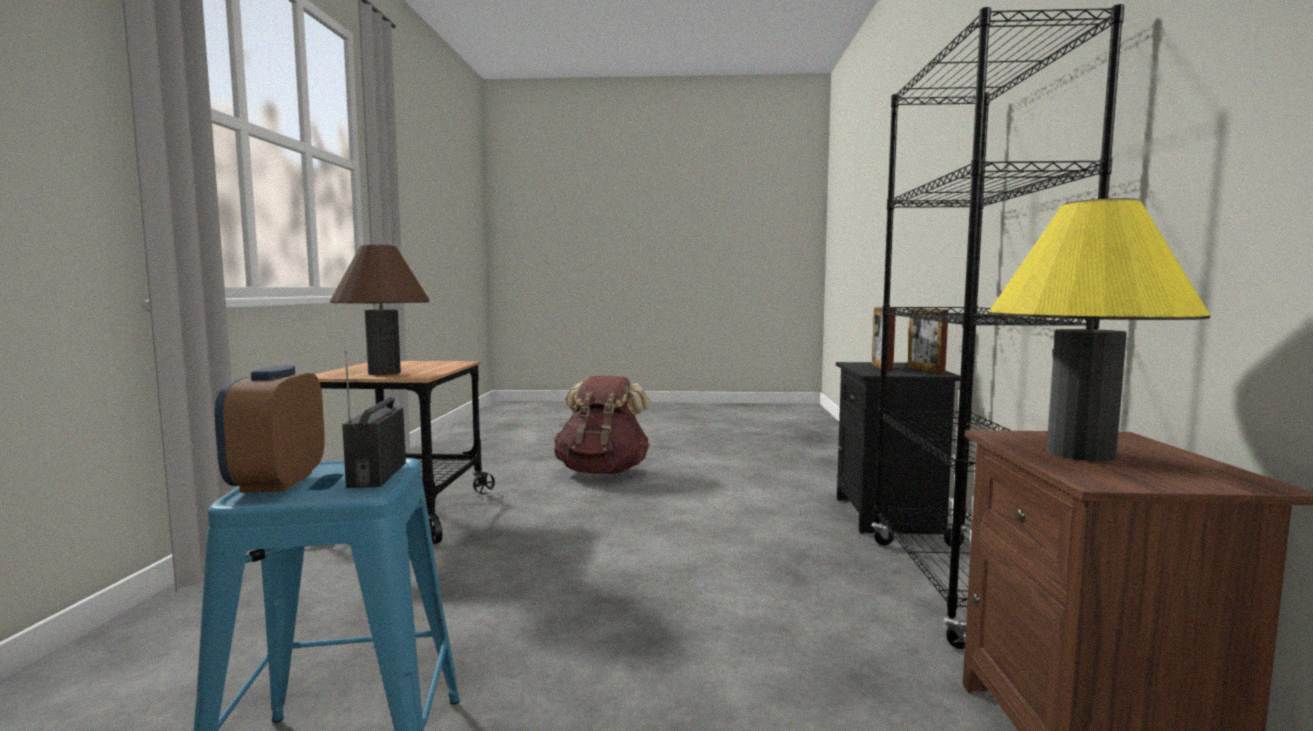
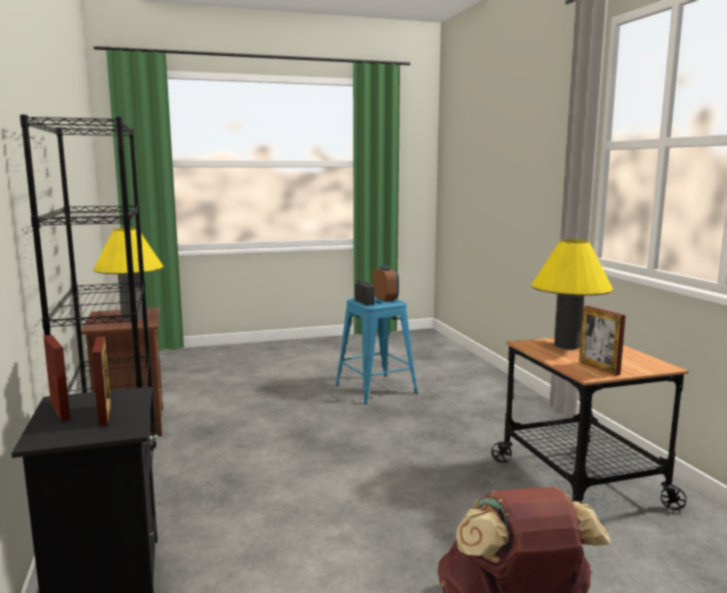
camera: 160 degrees right, 5 degrees up
brown table lamp [329,244,430,375] -> yellow table lamp [531,239,613,349]
none -> picture frame [579,306,626,376]

